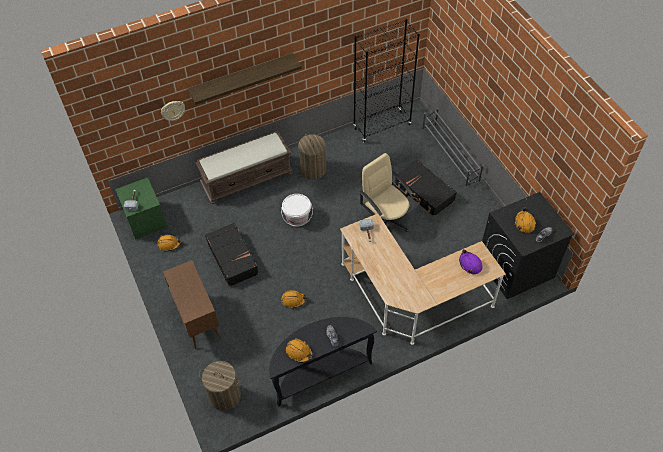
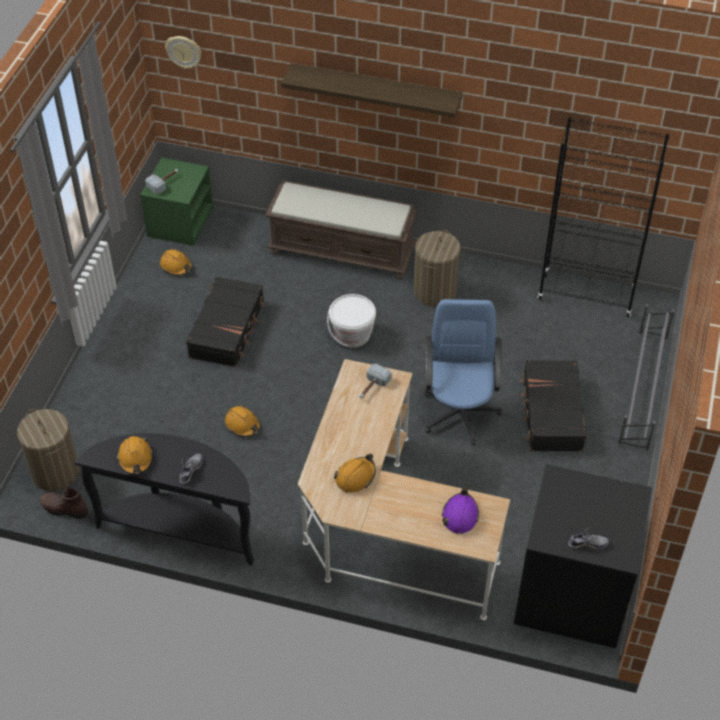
camera: 40 degrees right, 5 degrees down
wall clock [161,101,185,121] -> wall clock moved to [165,36,201,69]
brown cabinet [163,260,221,349] -> none
beige office chair [359,153,413,232] -> blue office chair [424,299,502,445]
orange hard hat [514,207,536,233] -> orange hard hat moved to [334,454,376,492]
none -> brown boot [40,488,88,519]

